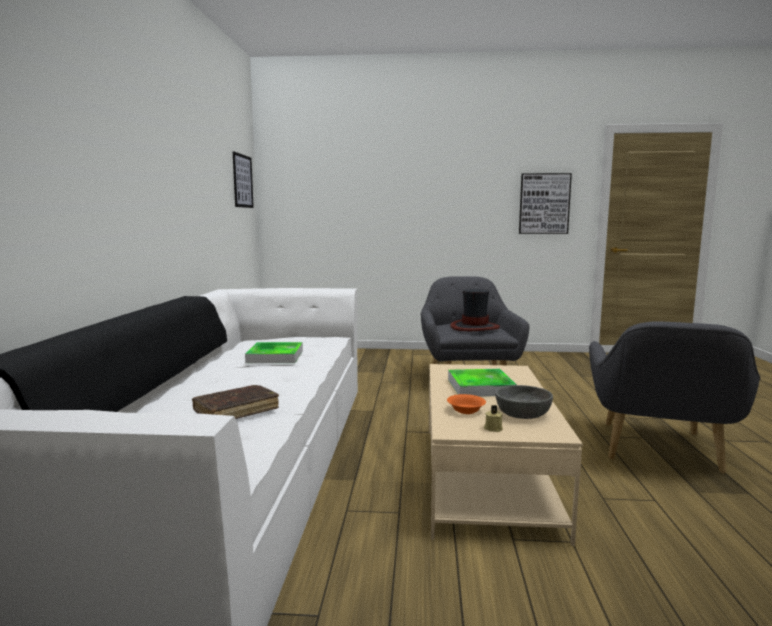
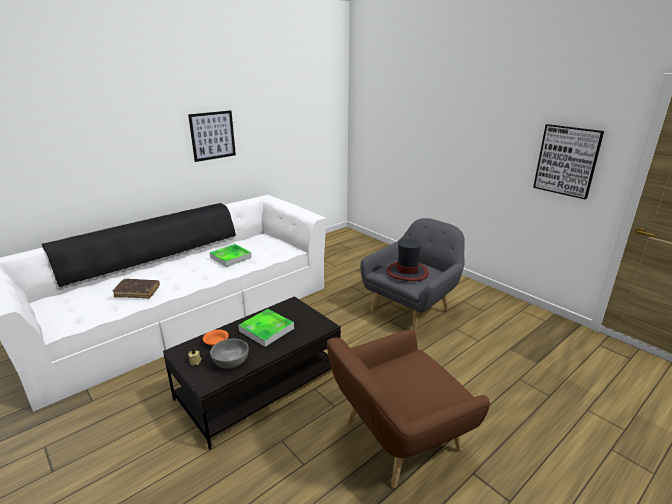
camera: 45 degrees right, 15 degrees up
picture [233,151,254,208] -> picture moved to [188,110,236,162]
beige coffee table [429,364,583,546] -> black coffee table [163,296,341,450]
grey armchair [589,321,761,474] -> brown armchair [327,330,490,488]

